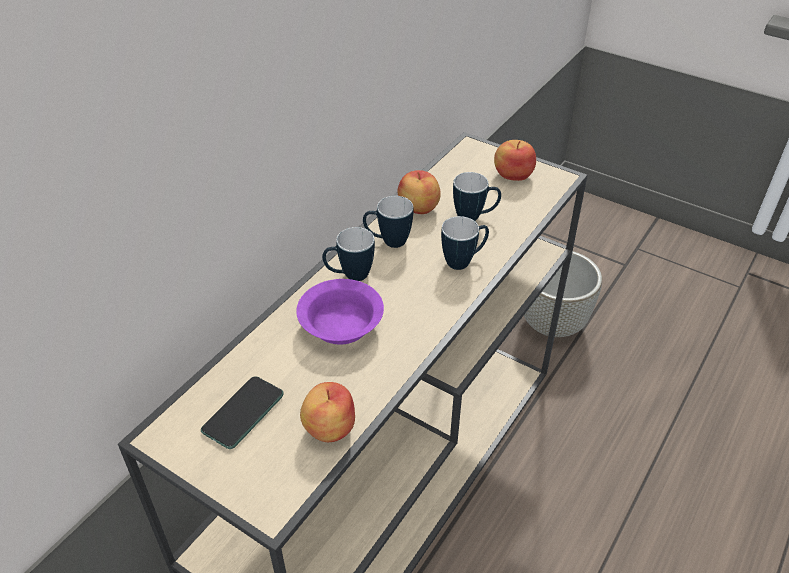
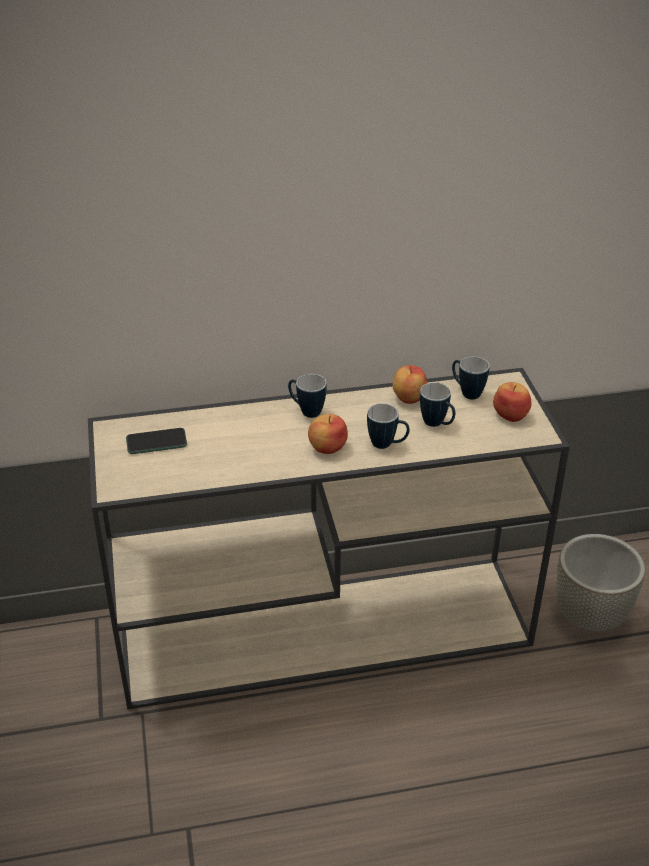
camera: 45 degrees right, 5 degrees down
purple bowl [296,279,384,344] -> none
apple [300,382,355,442] -> apple moved to [308,414,348,454]
mug [363,196,413,248] -> mug moved to [452,356,490,400]

